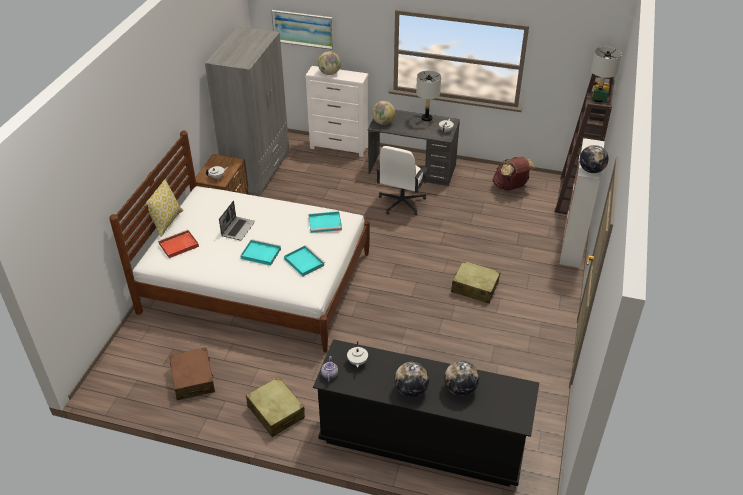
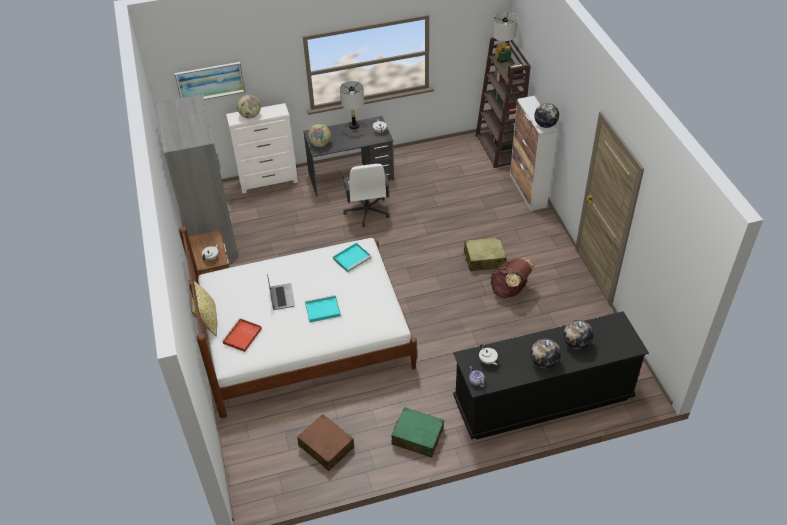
camera: 30 degrees left, 5 degrees up
beige suitcase [246,377,305,437] -> green suitcase [391,407,444,458]
turquoise tray [284,245,325,276] -> none
brown backpack [493,157,536,191] -> brown backpack moved to [490,258,535,298]

